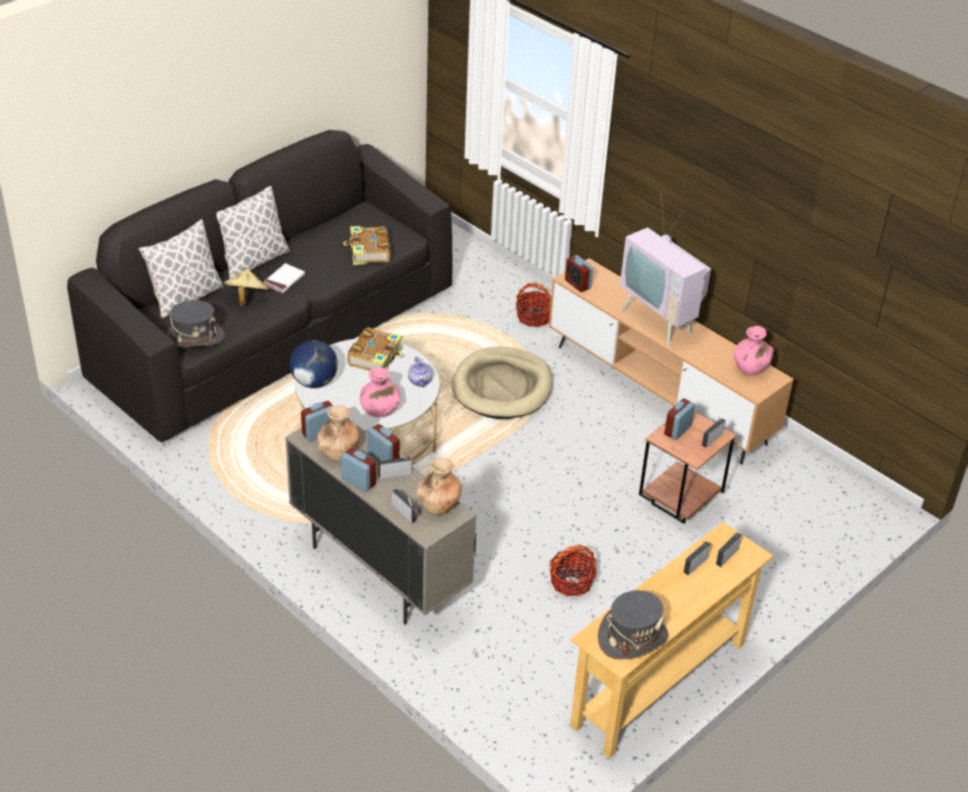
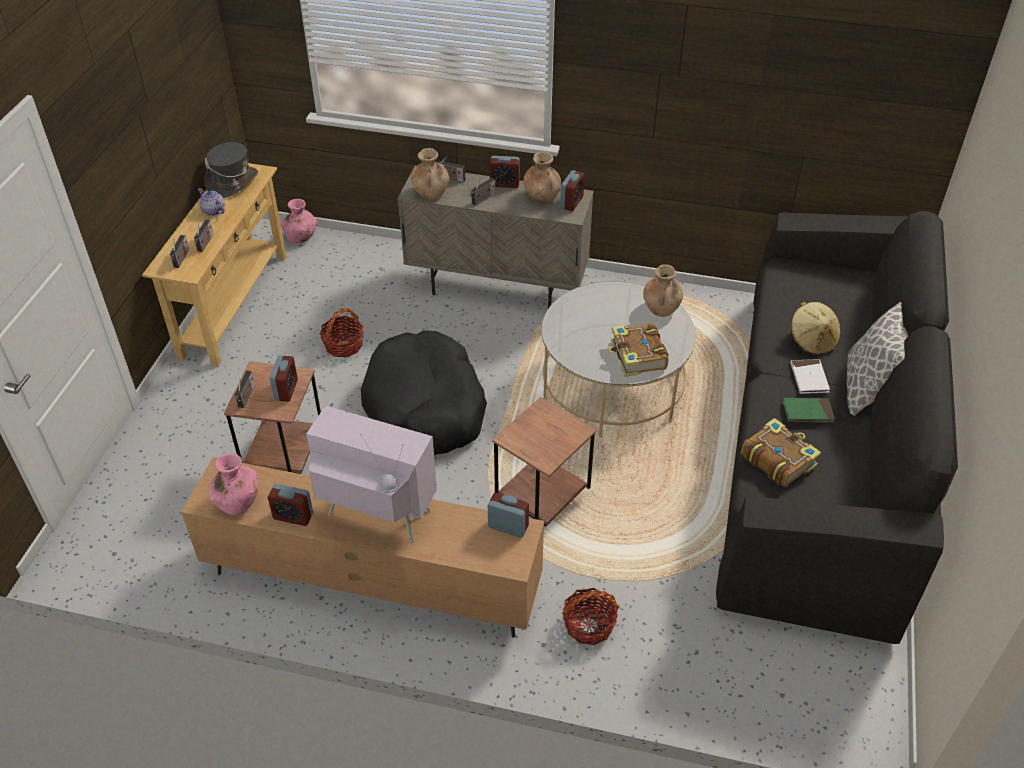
camera: 150 degrees right, 5 degrees up
pillow [139,219,223,318] -> none
grey hat [166,300,225,348] -> none
globe [290,340,338,388] -> brown vase [643,265,683,317]
pink vase [360,367,400,417] -> pink vase moved to [280,199,317,243]
alarm clock [367,424,400,461] -> alarm clock moved to [268,484,313,526]
teapot [408,357,432,387] -> teapot moved to [198,188,225,216]
beige dog bed [452,346,553,419] -> brown side table [492,397,597,526]
none -> black dog bed [361,330,487,455]
none -> green book [782,398,835,423]

